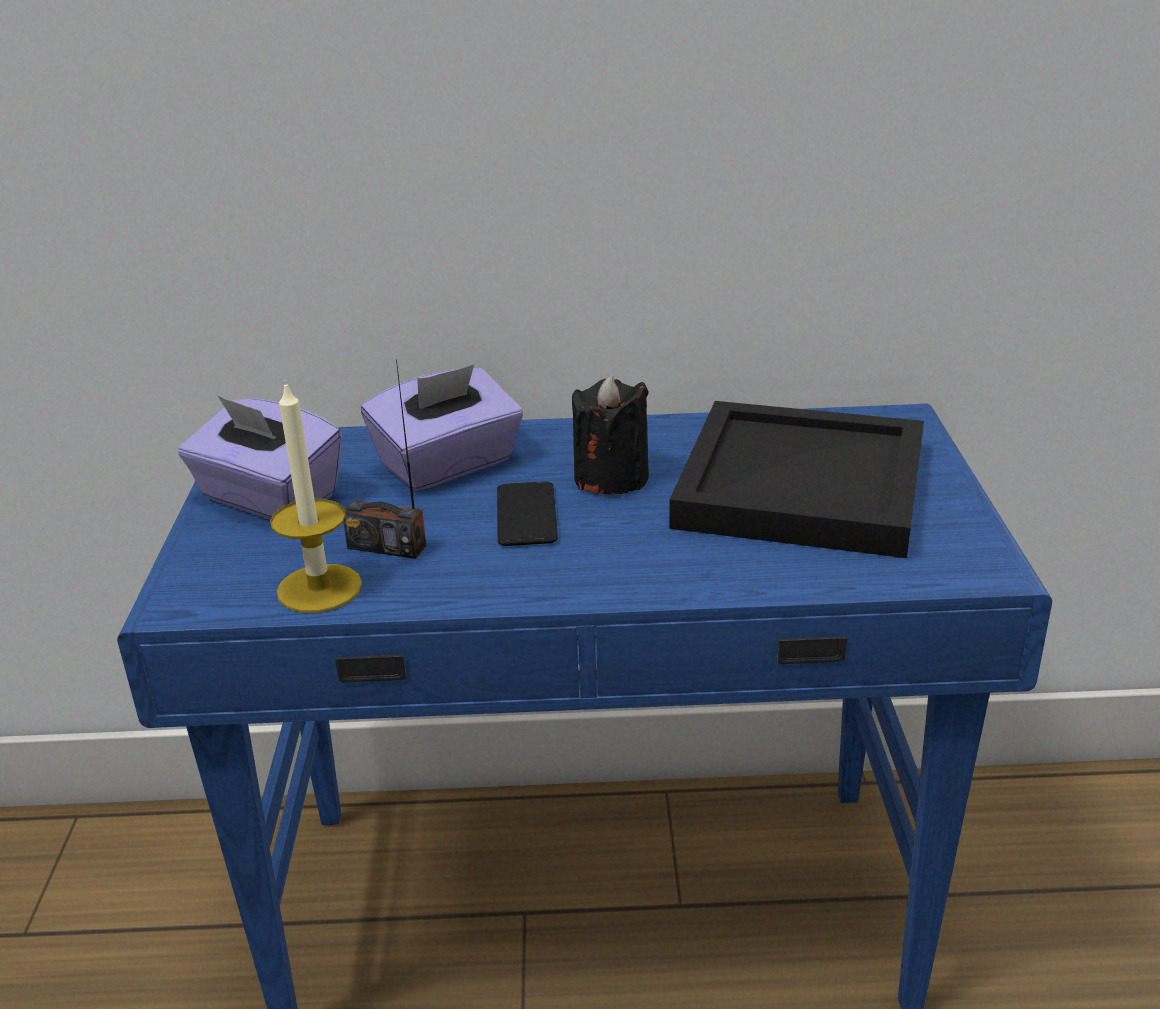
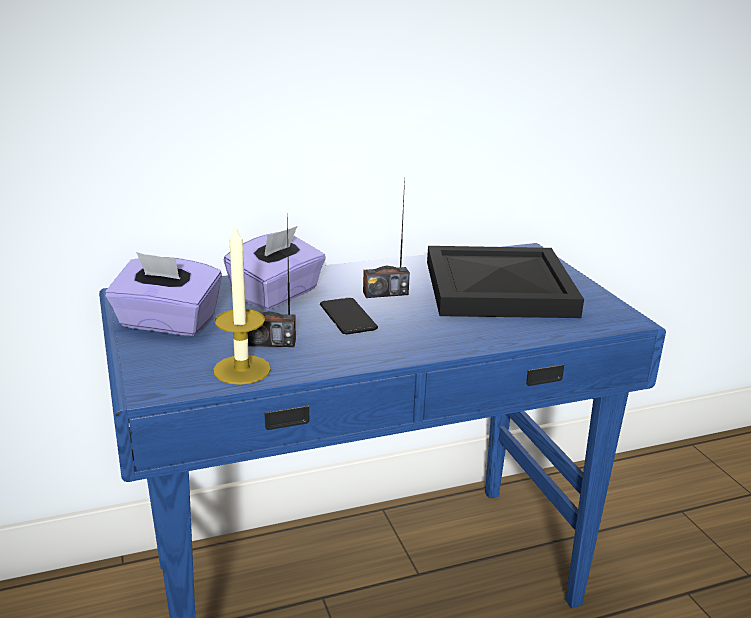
camera: 20 degrees left, 5 degrees down
black candle [572,375,649,495] -> radio [363,178,410,298]

